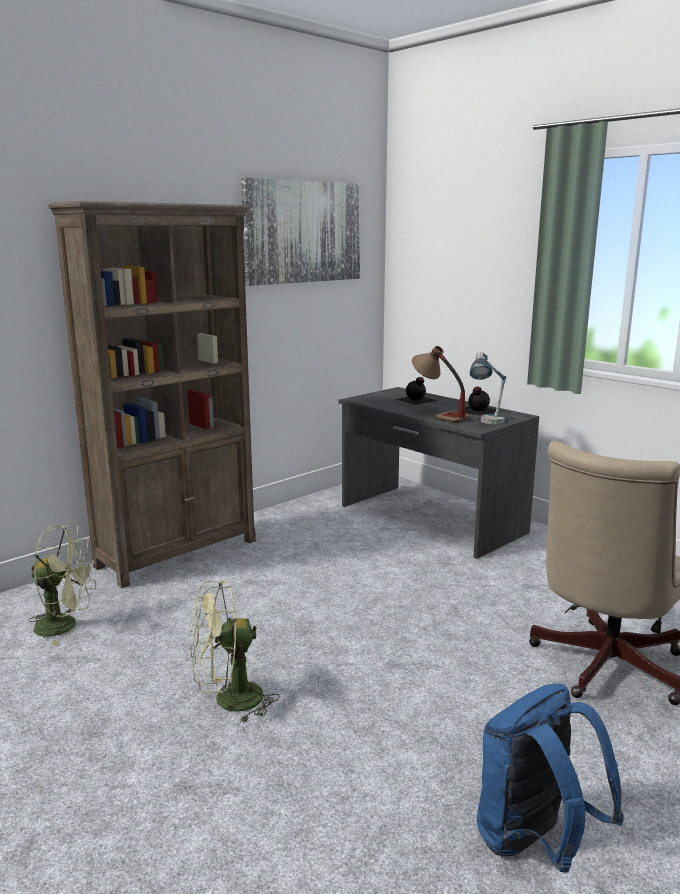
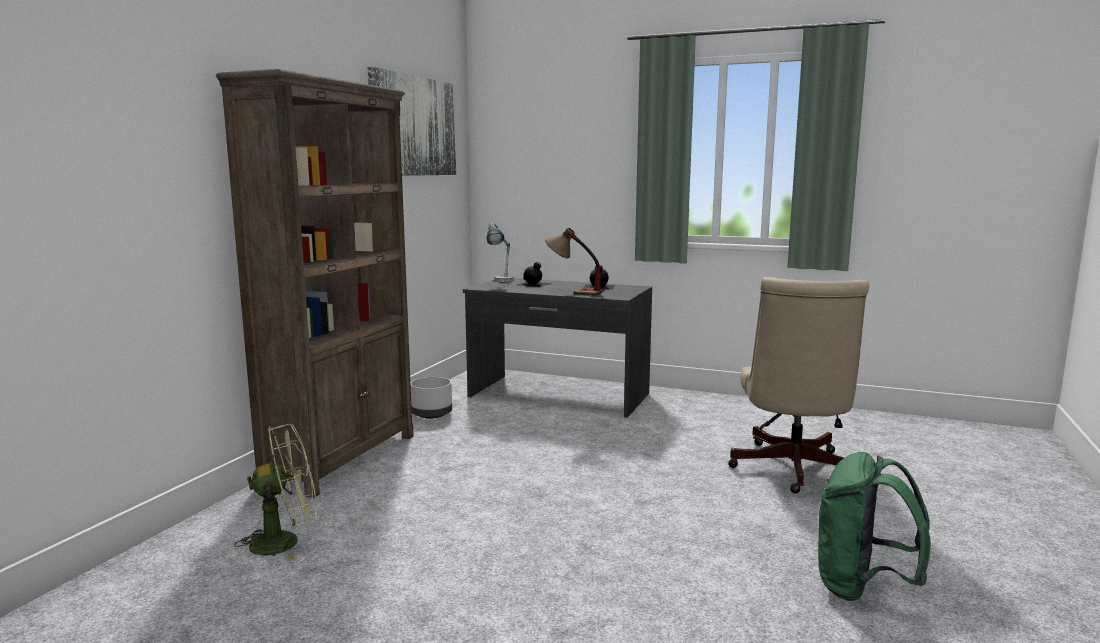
camera: 25 degrees left, 5 degrees down
green fan [191,581,280,724] -> none
table lamp [470,352,506,424] -> table lamp moved to [487,223,514,282]
blue backpack [477,684,624,873] -> green backpack [818,452,931,601]
none -> grey planter [411,377,452,418]

